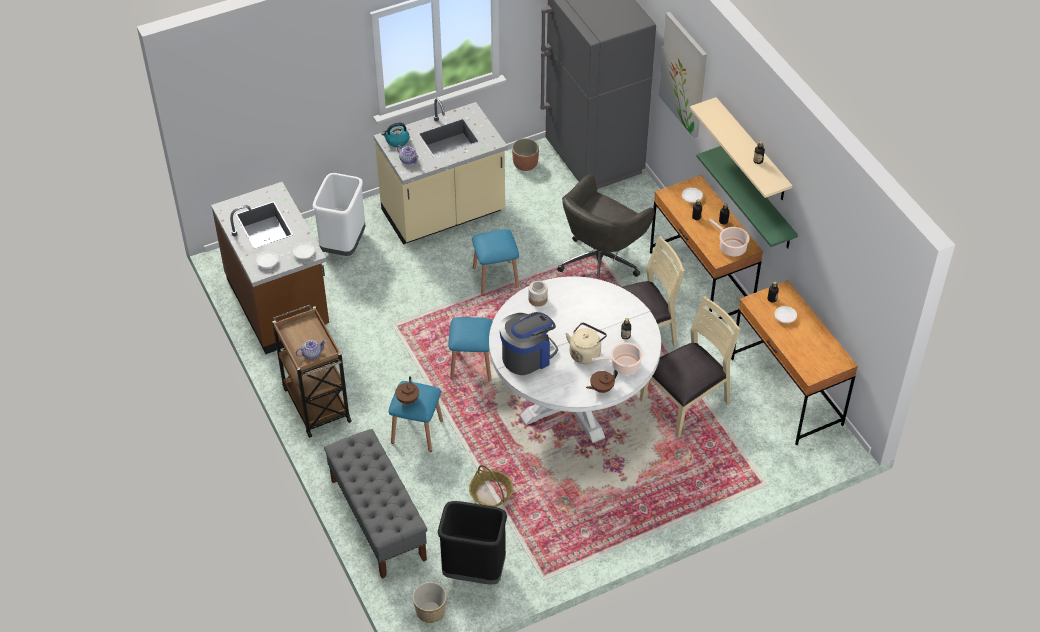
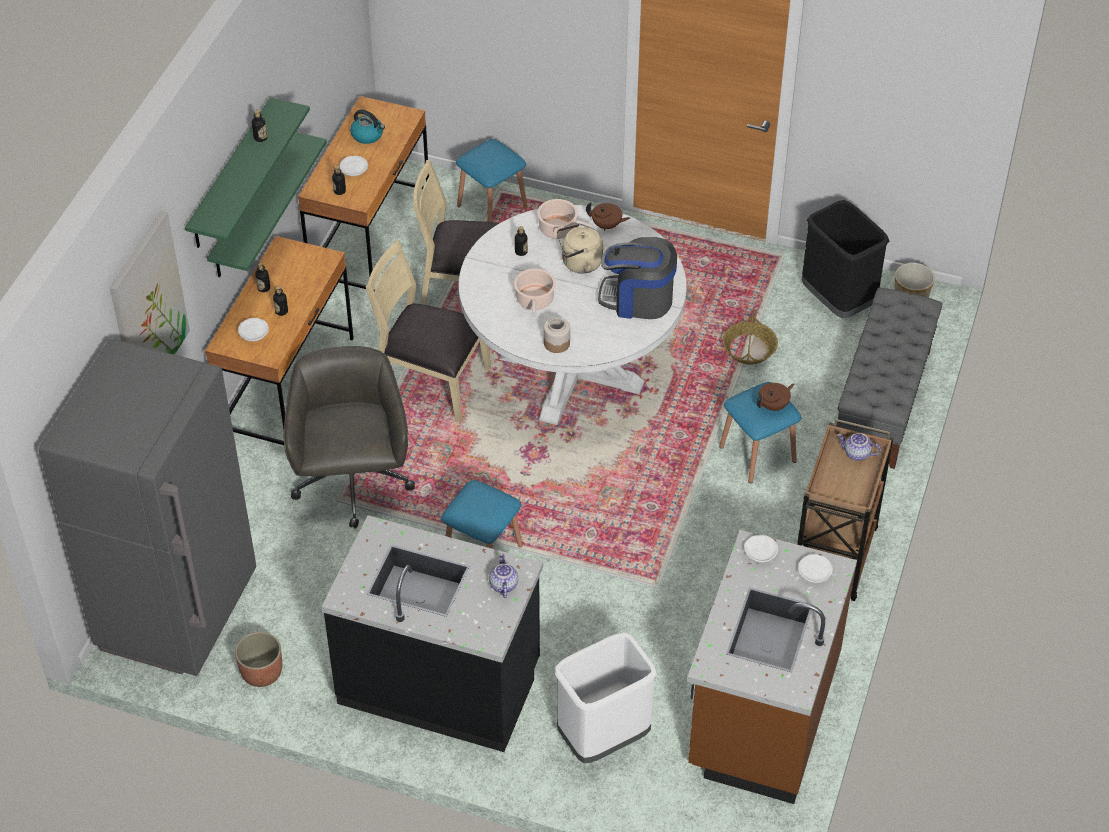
camera: 135 degrees left, 0 degrees up
beige counter [373,98,507,245] -> black counter [321,515,543,752]
kettle [382,123,410,147] -> kettle moved to [350,109,385,144]
blue stool [449,317,493,381] -> blue stool moved to [456,139,528,222]
grey office chair [557,174,655,280] -> grey office chair turned 90 degrees counterclockwise [284,346,415,529]
beige shelf [690,97,792,200] -> green shelf [185,97,310,248]
cooking pot [708,219,749,256] -> cooking pot moved to [514,268,556,317]

